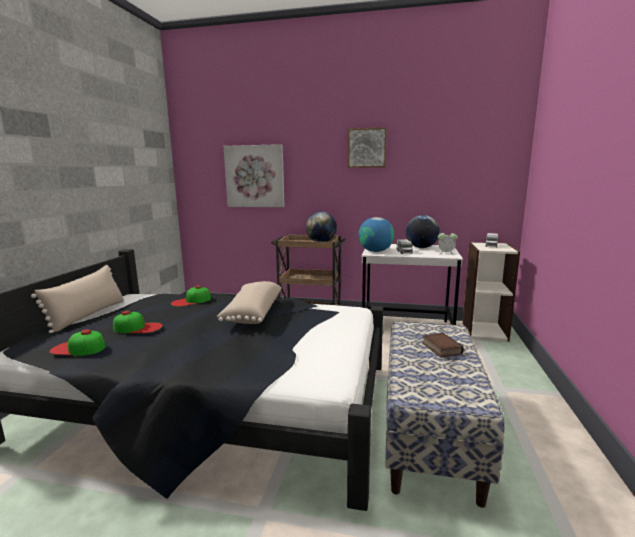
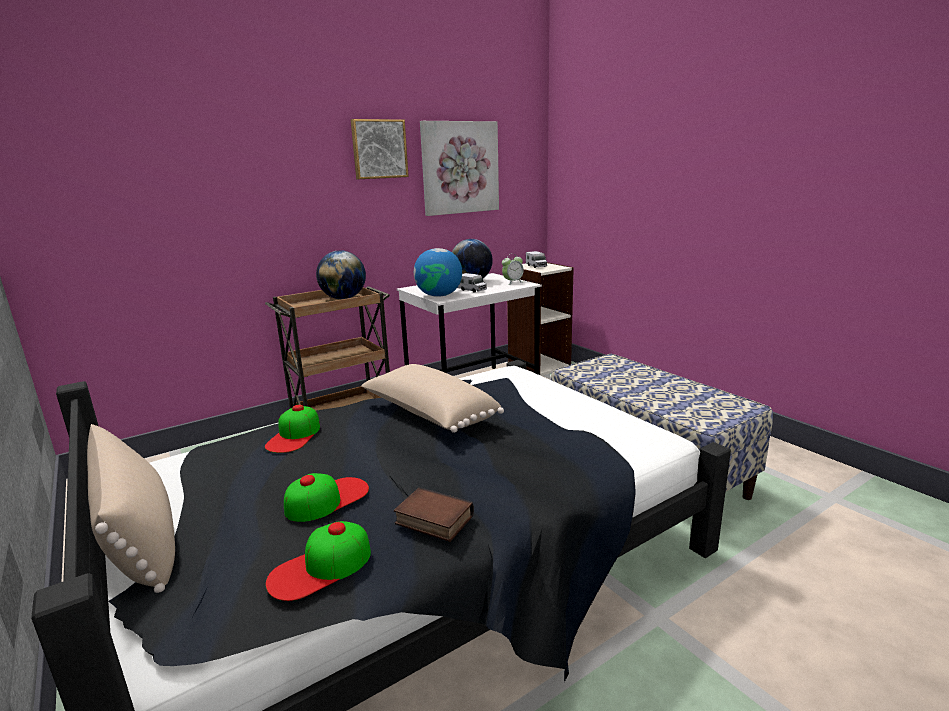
camera: 45 degrees left, 5 degrees up
picture [224,144,285,207] -> picture moved to [420,121,499,216]
book [422,333,464,358] -> book moved to [394,487,474,542]

